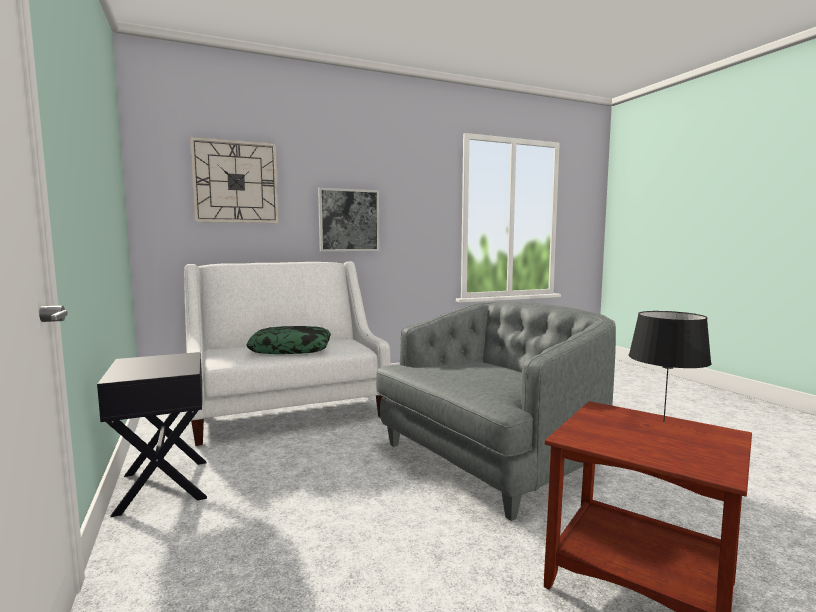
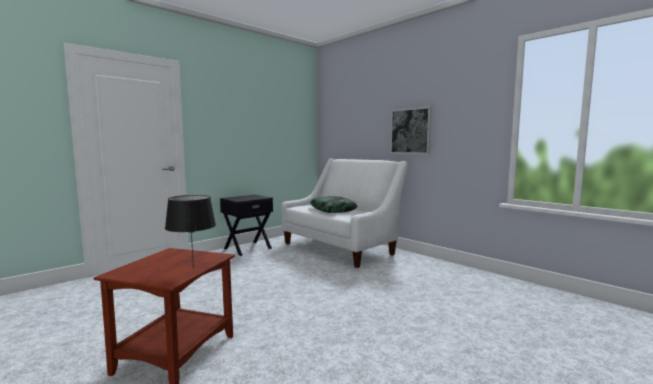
camera: 70 degrees right, 0 degrees up
wall clock [190,137,279,223] -> none
grey armchair [376,301,616,521] -> none

